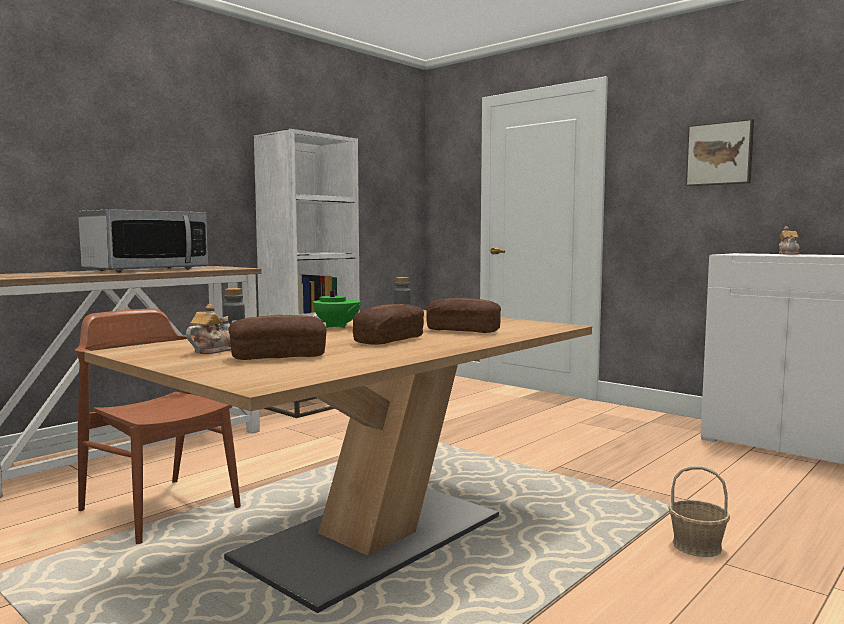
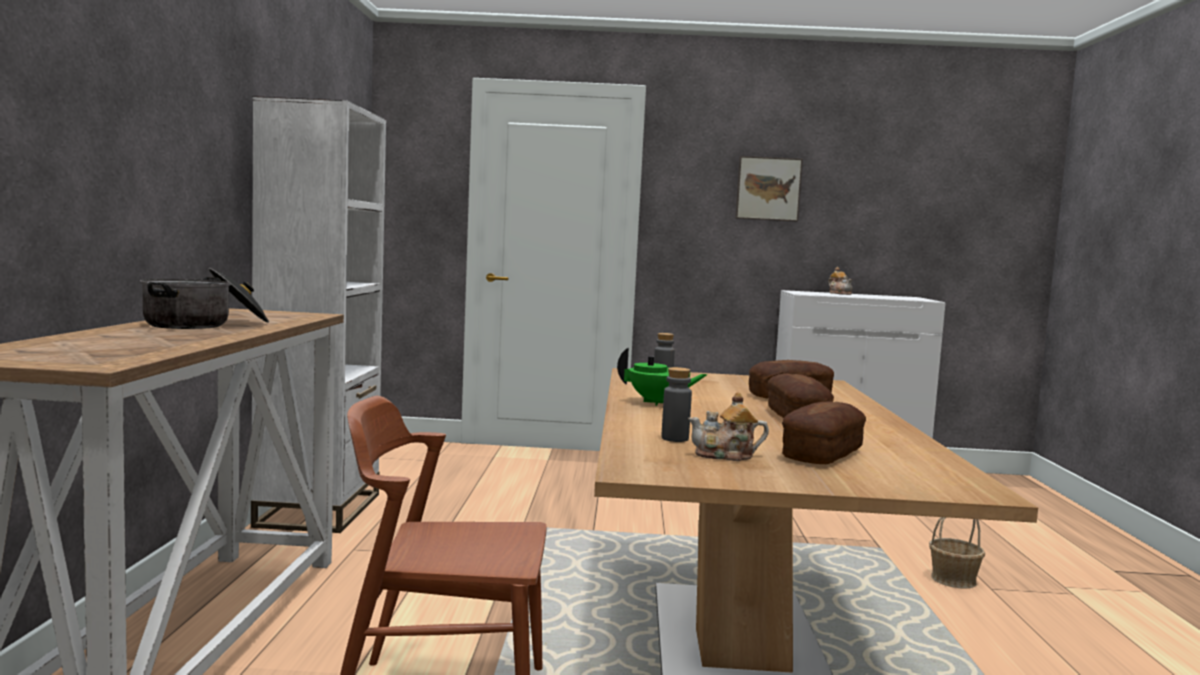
camera: 40 degrees left, 0 degrees up
microwave [78,209,208,272] -> cooking pot [140,268,269,329]
teapot [186,304,237,354] -> teapot turned 90 degrees counterclockwise [688,392,769,461]

